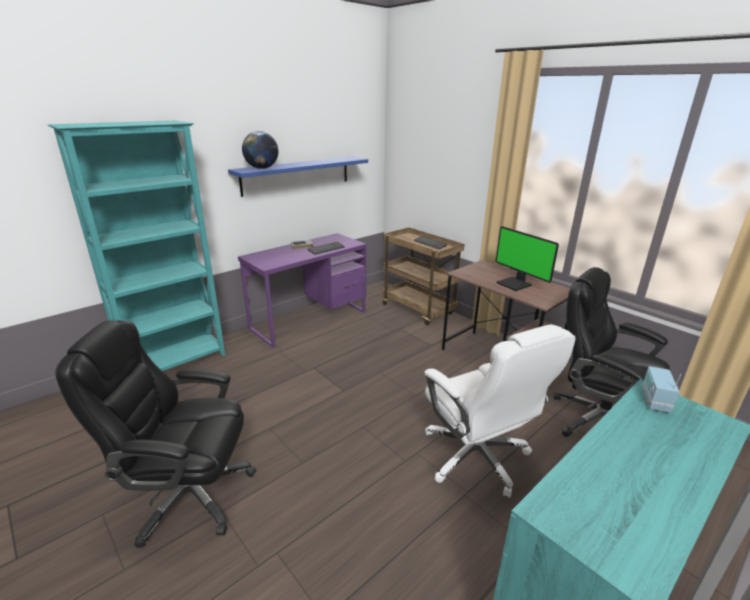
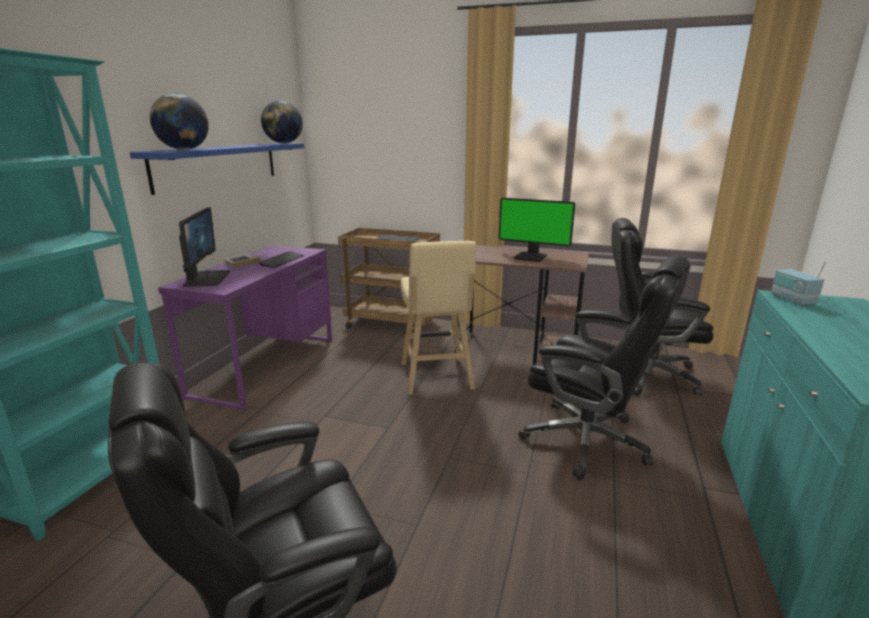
camera: 30 degrees left, 5 degrees down
white office chair [424,325,575,498] -> black office chair [518,256,691,480]
none -> monitor [179,207,230,287]
none -> globe [261,101,303,143]
none -> beige stool [401,241,476,395]

